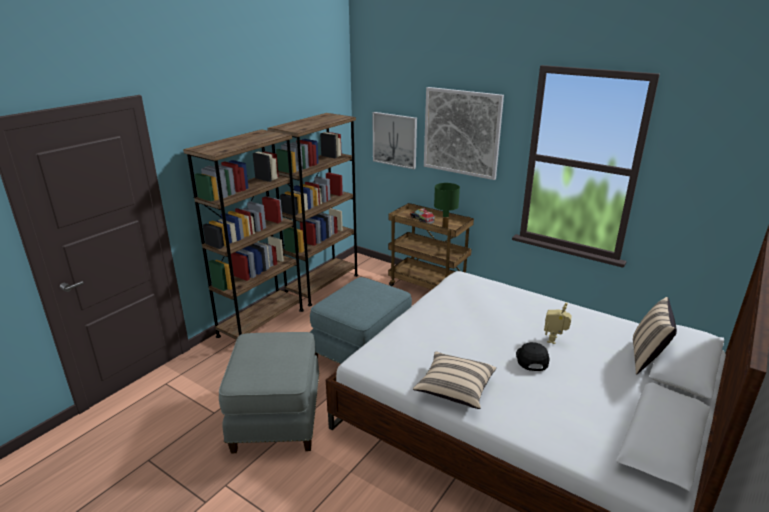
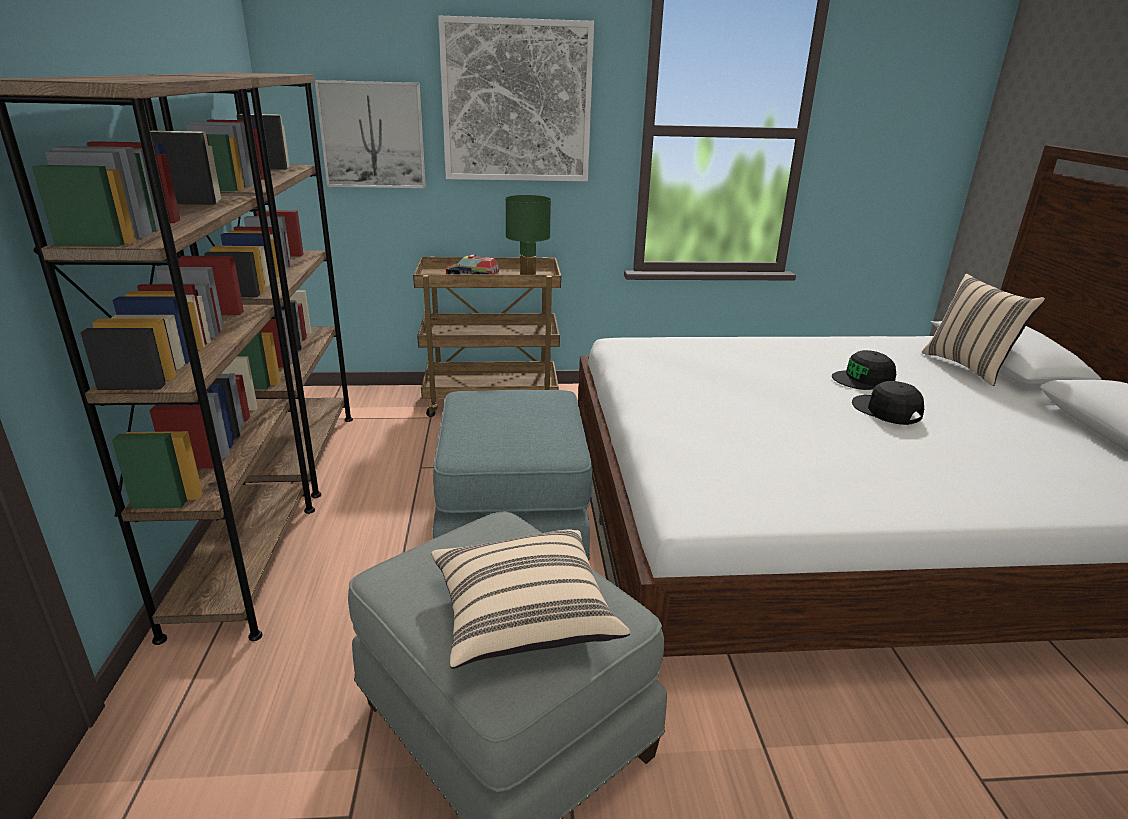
camera: 40 degrees left, 0 degrees up
beige pillow [413,352,496,409] -> beige pillow moved to [431,530,630,669]
toy robot [544,303,572,344] -> black cap [832,350,896,390]

